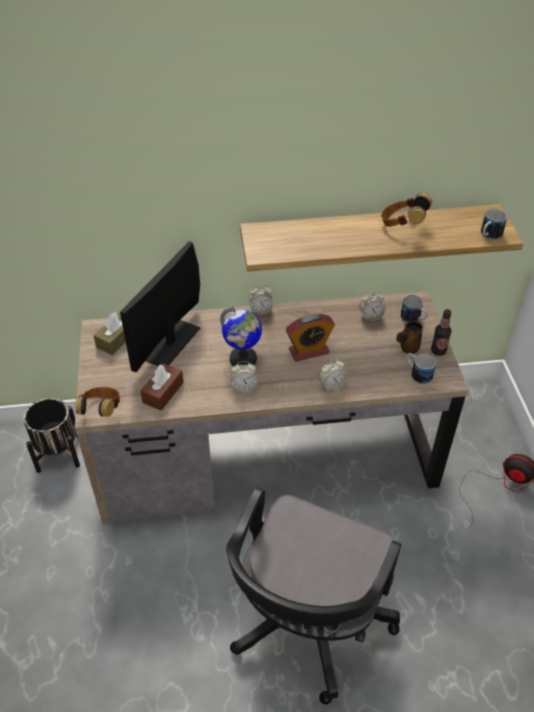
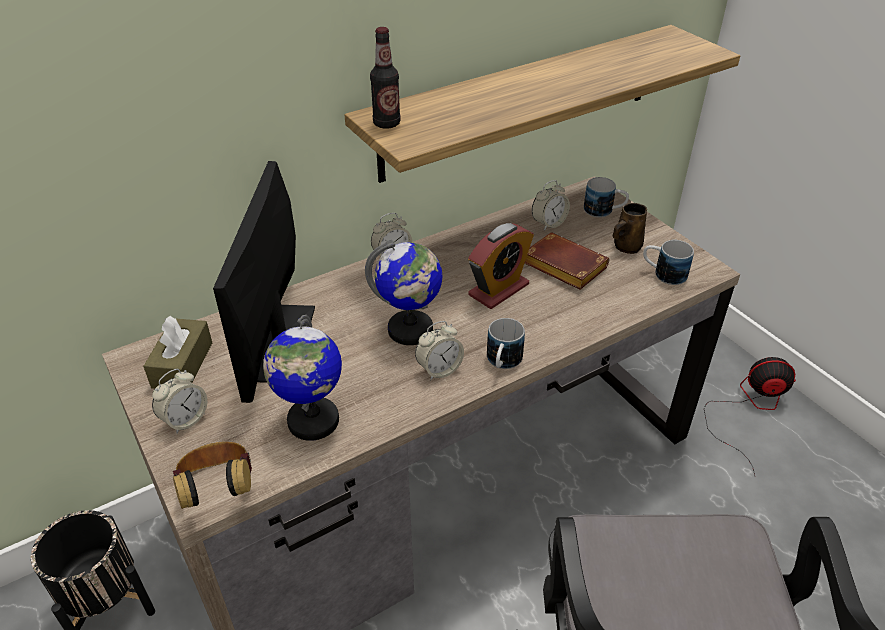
camera: 25 degrees left, 5 degrees down
brown tissue box [140,363,184,410] -> globe [263,315,342,441]
alarm clock [319,359,348,391] -> alarm clock moved to [152,369,207,434]
headphones [381,193,432,227] -> none
bottle [431,309,451,356] -> bottle moved to [370,27,401,129]
mug [481,209,507,239] -> mug moved to [487,318,525,369]
none -> brown book [525,232,609,290]

